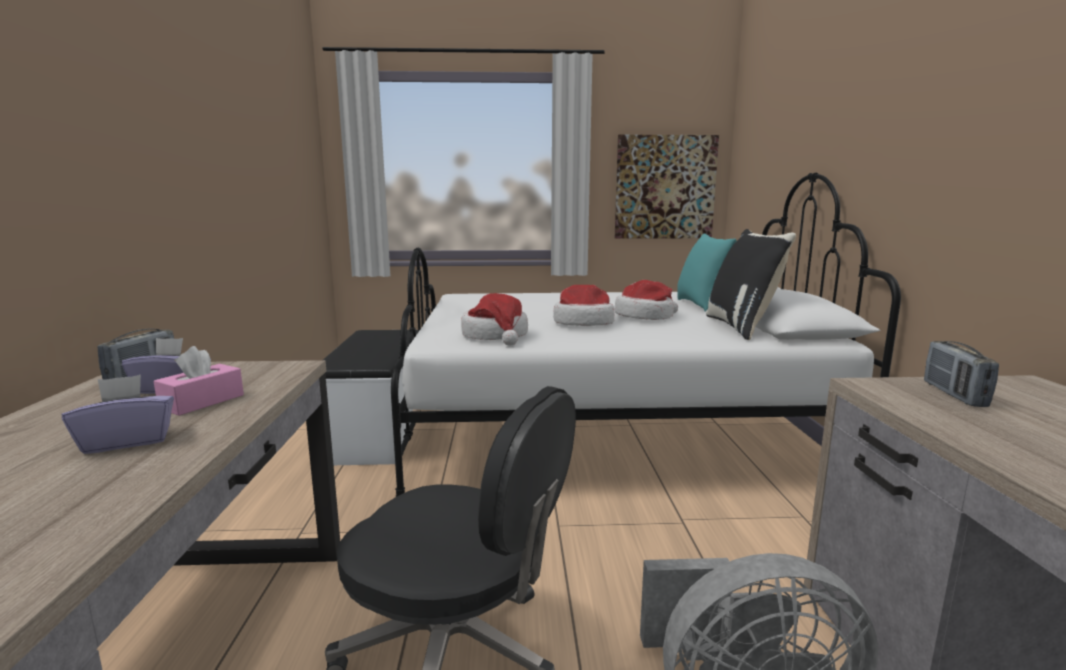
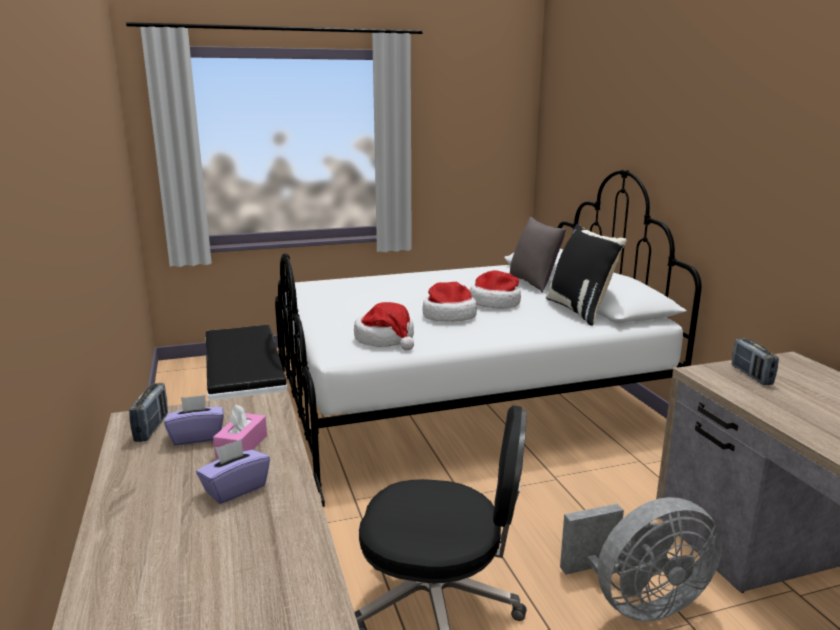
camera: 15 degrees left, 5 degrees up
picture [615,135,719,239] -> none
turquoise pillow [677,234,737,312] -> grey pillow [510,217,566,293]

